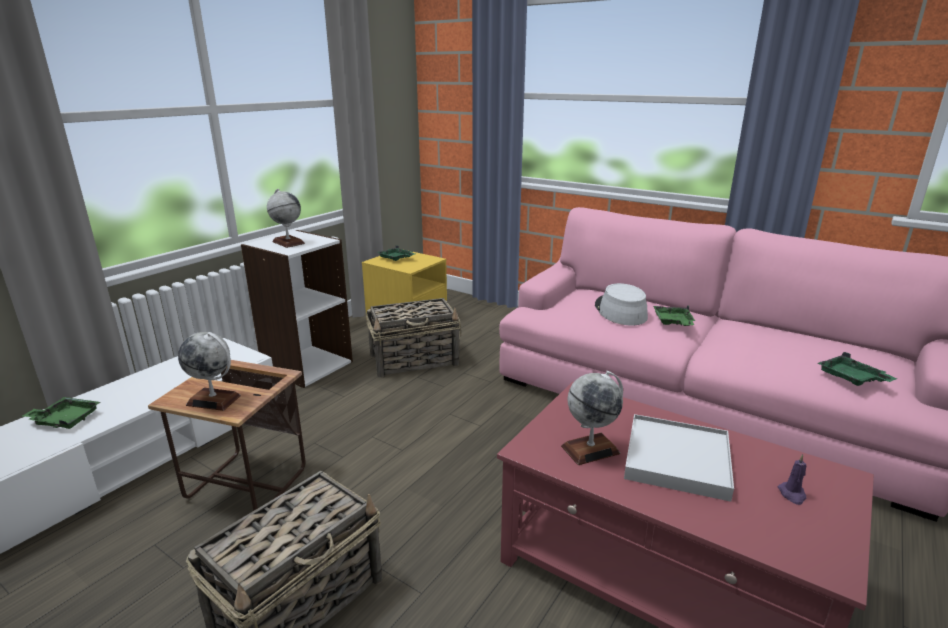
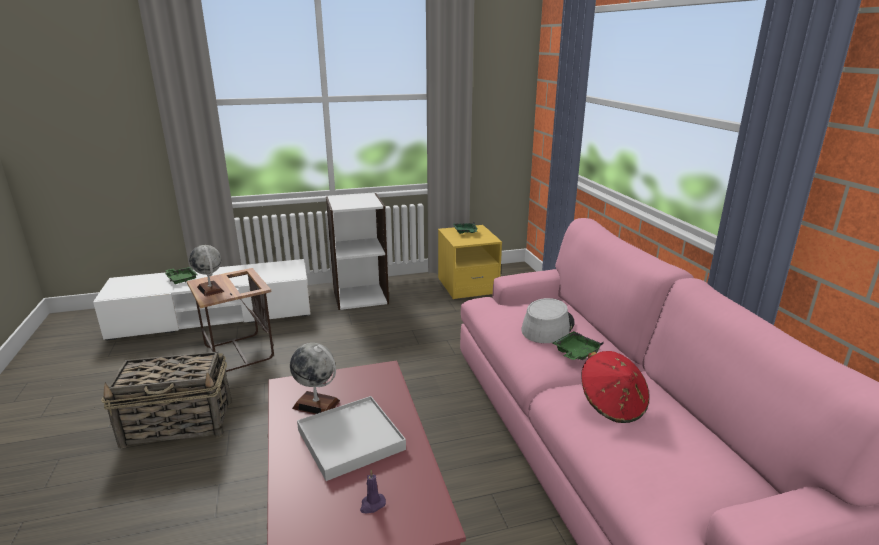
camera: 40 degrees right, 0 degrees up
globe [267,189,305,248] -> none
basket [366,298,461,378] -> none
green tray [818,352,897,386] -> none
none -> red hat [581,351,649,423]

